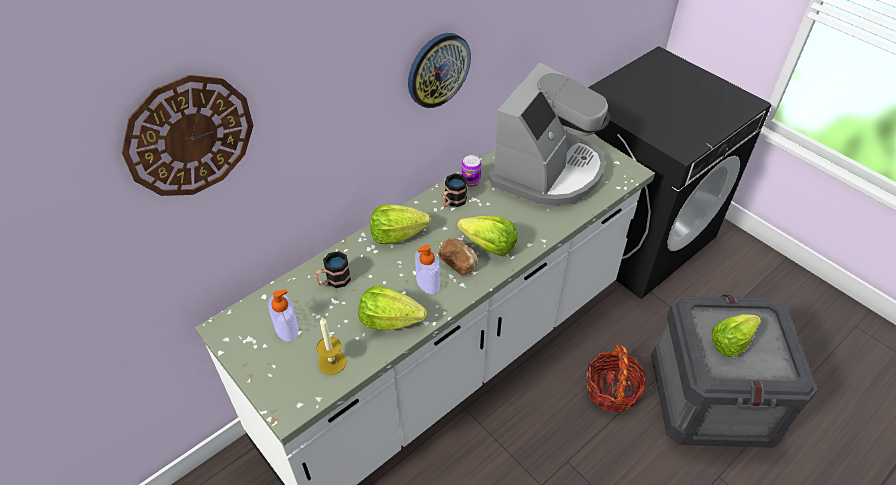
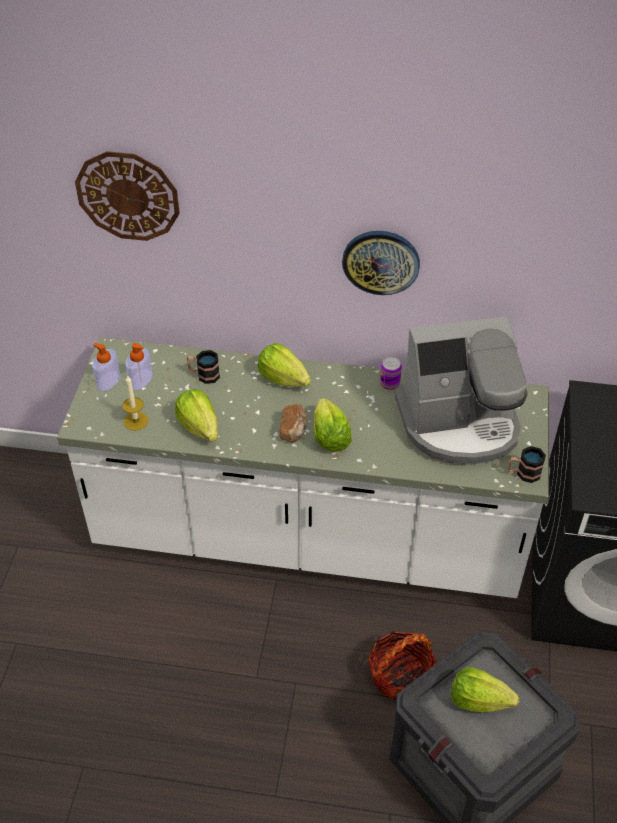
camera: 50 degrees right, 0 degrees up
soap dispenser [415,245,440,294] -> soap dispenser moved to [92,343,120,391]
mug [443,173,467,207] -> mug moved to [508,446,546,483]

